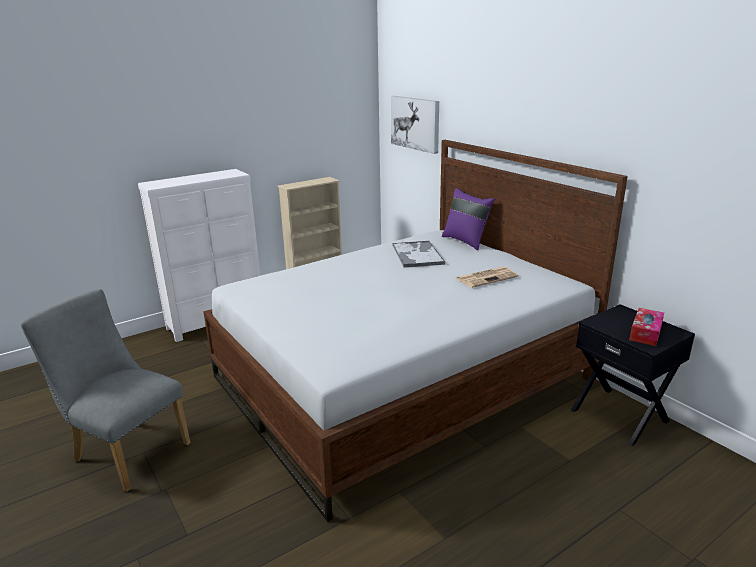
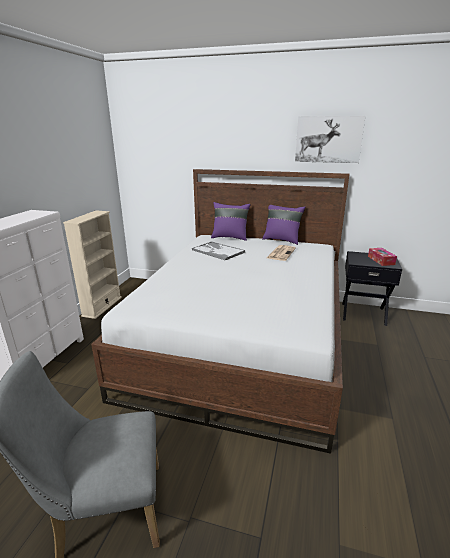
camera: 40 degrees left, 0 degrees up
picture [391,96,439,154] -> picture moved to [295,116,365,163]
none -> purple pillow [262,205,305,245]

